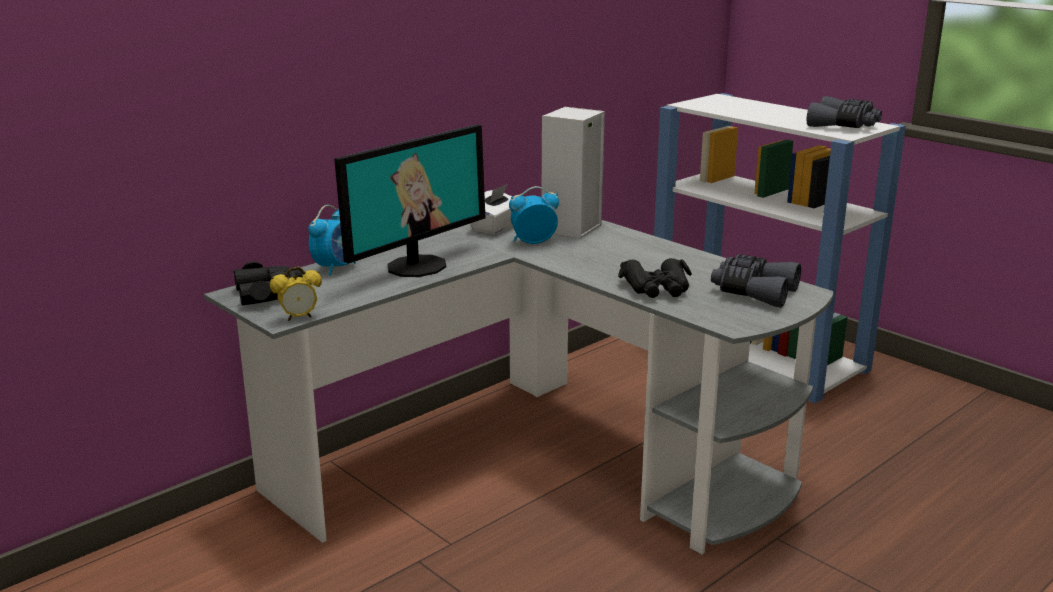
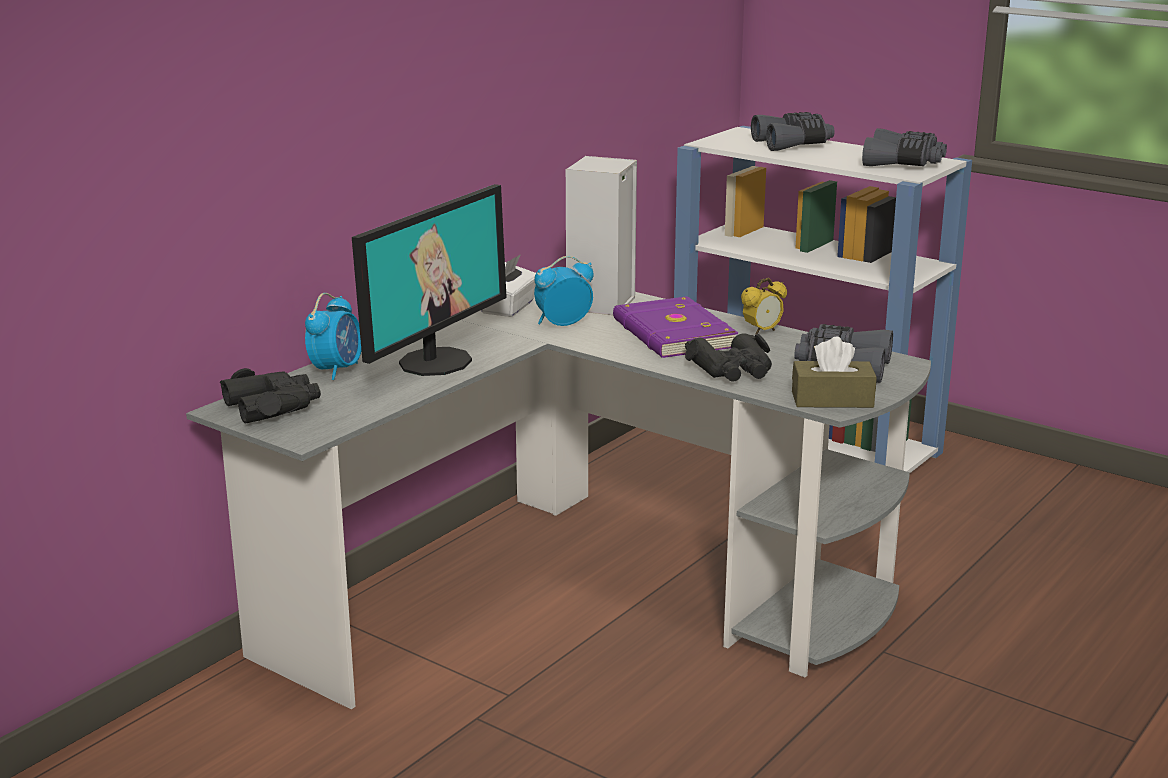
camera: 10 degrees left, 0 degrees up
alarm clock [270,266,322,321] -> alarm clock moved to [741,278,787,334]
none -> purple book [613,296,738,358]
none -> grey binoculars [751,112,835,151]
none -> brown tissue box [792,337,877,408]

